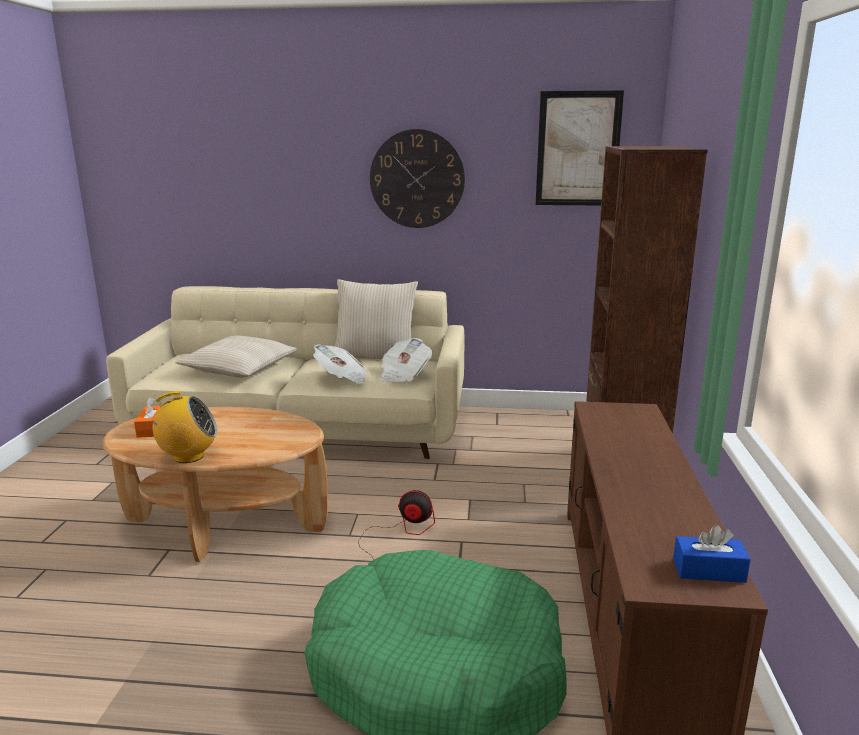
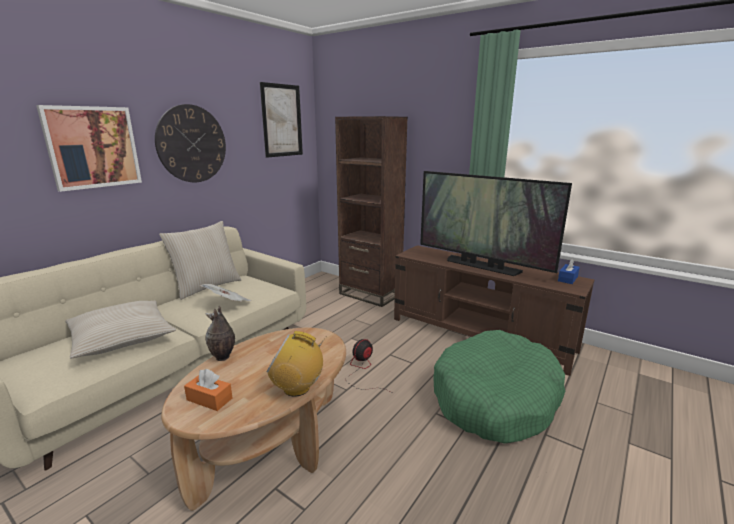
camera: 60 degrees left, 0 degrees up
radio [144,391,217,463] -> radio turned 105 degrees counterclockwise [267,331,327,396]
newspaper [380,338,432,383] -> none
none -> picture [36,105,142,192]
none -> vase [205,305,235,361]
none -> television [420,171,572,276]

